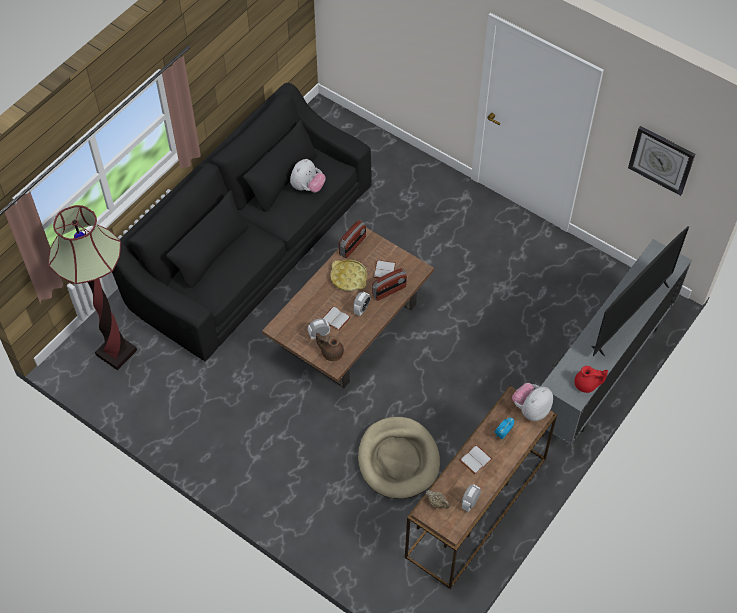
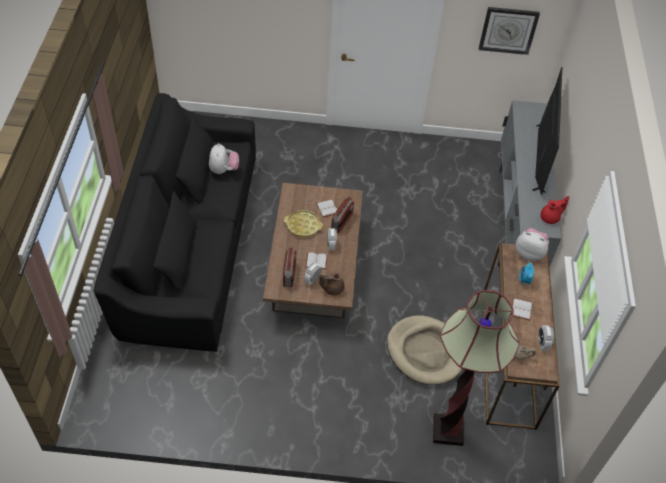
camera: 35 degrees left, 5 degrees down
floor lamp [48,205,137,370] -> floor lamp moved to [433,290,520,446]
radio [339,220,366,258] -> radio moved to [283,247,297,287]
plush toy [512,383,553,421] -> plush toy turned 105 degrees clockwise [516,228,549,261]

